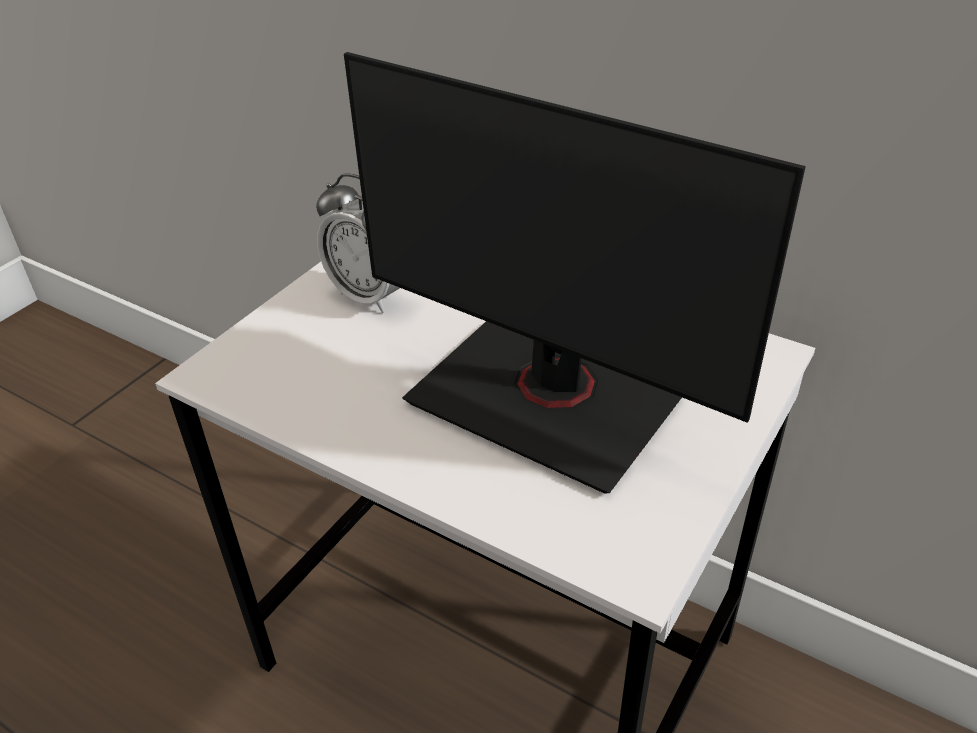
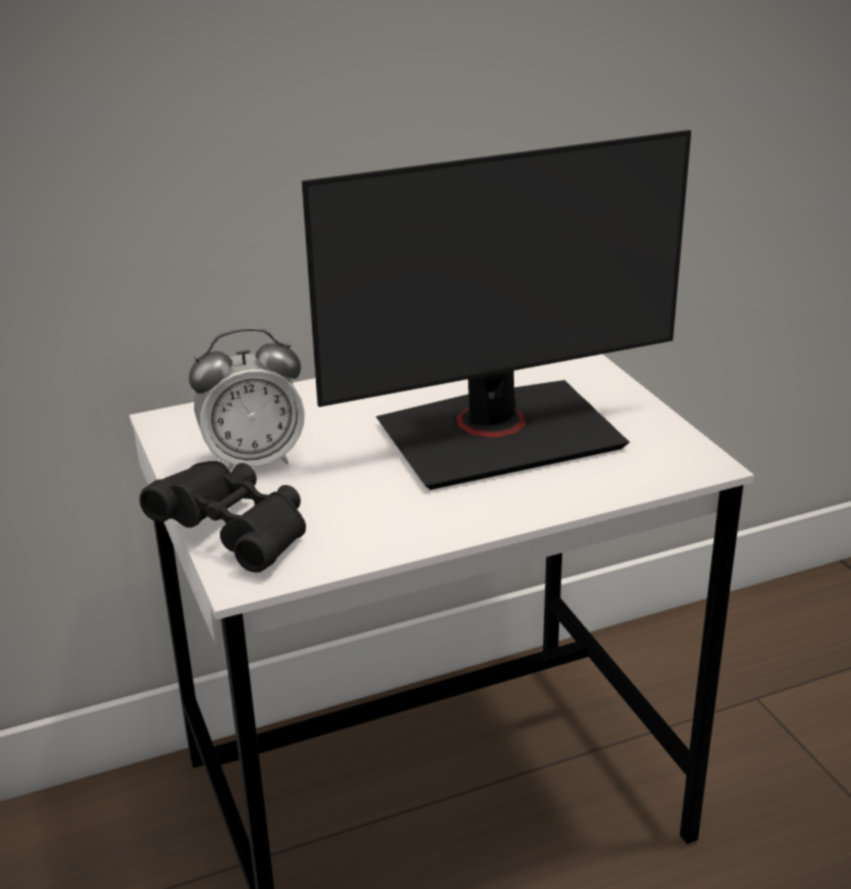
camera: 55 degrees left, 10 degrees down
none -> black binoculars [140,461,306,573]

